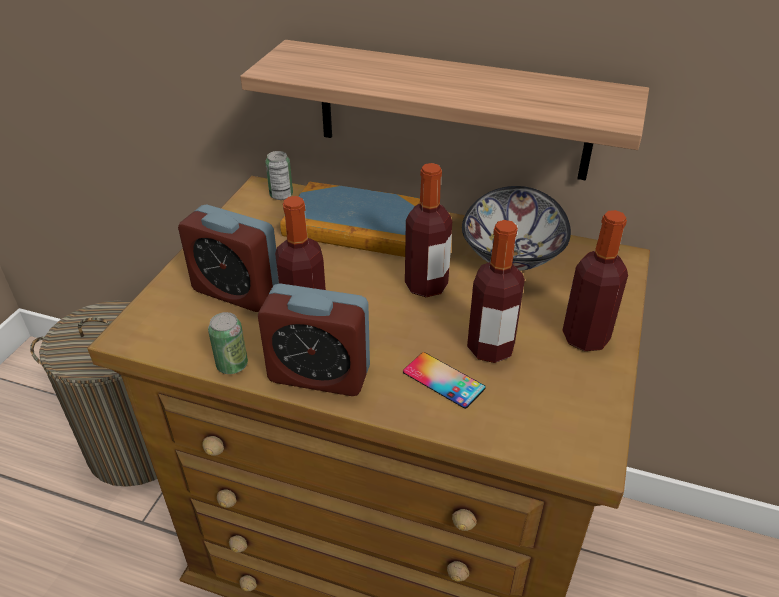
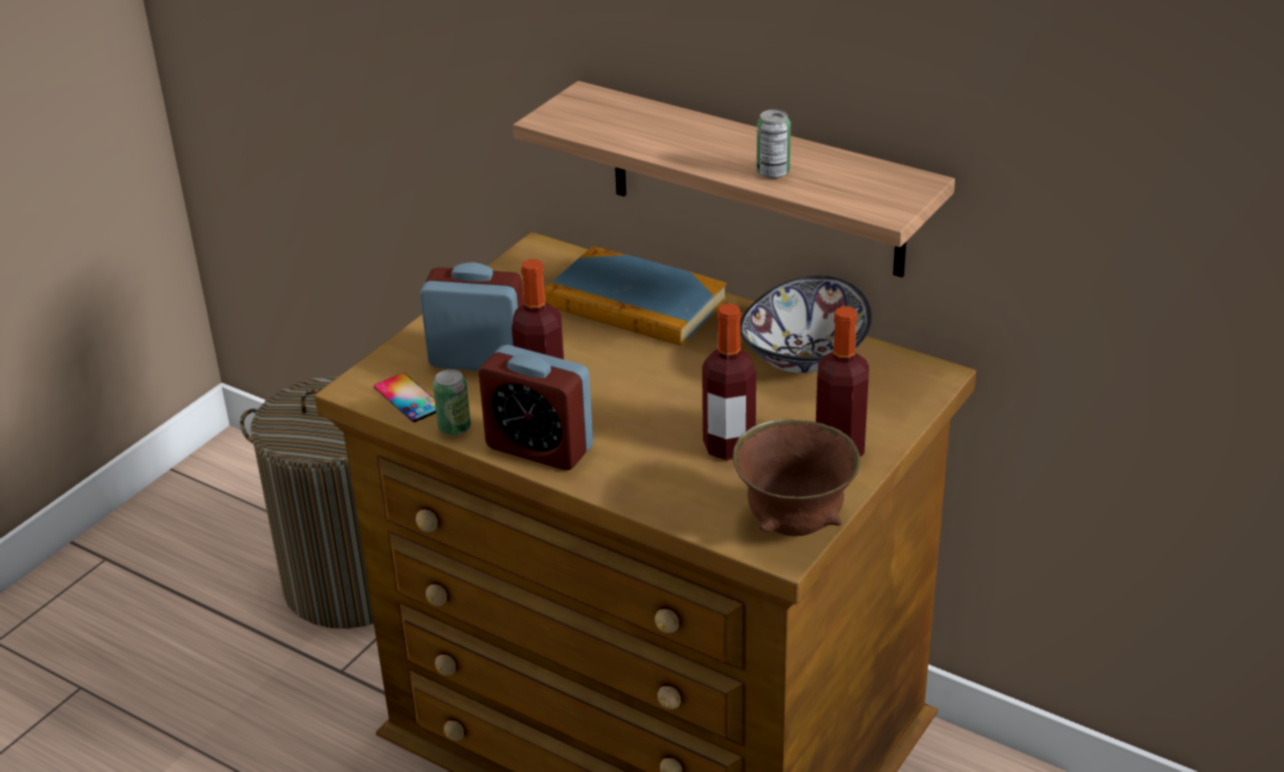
camera: 15 degrees right, 5 degrees down
alarm clock [178,205,279,312] -> alarm clock turned 150 degrees clockwise [420,262,524,371]
can [265,151,293,200] -> can moved to [757,110,791,179]
phone [403,352,486,409] -> phone moved to [374,373,436,422]
bottle [405,163,452,297] -> none
none -> brown bowl [733,419,861,536]

